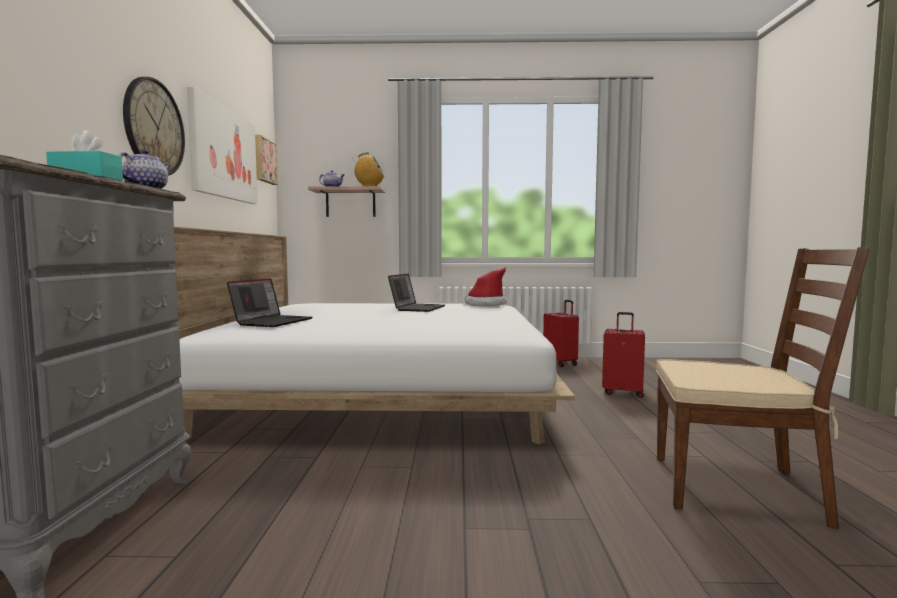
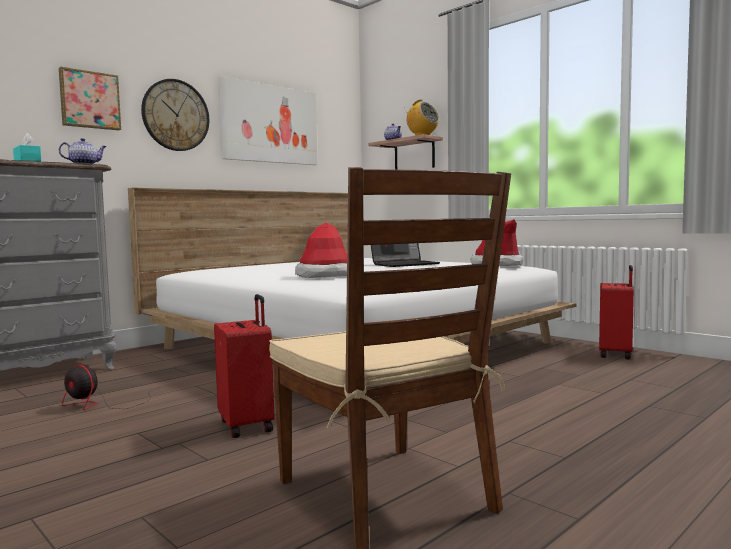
camera: 45 degrees right, 0 degrees up
laptop [227,278,312,327] -> none
picture [255,135,278,185] -> picture moved to [59,67,121,130]
red suitcase [602,312,645,398] -> red suitcase moved to [214,294,274,438]
none -> fan [62,365,160,410]
none -> hat [295,222,347,278]

